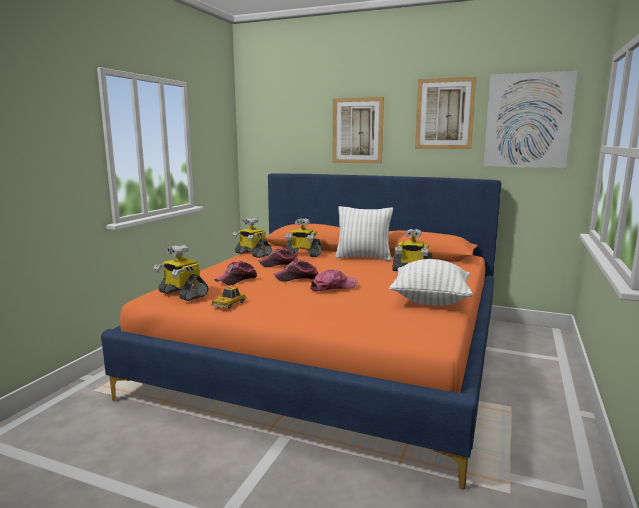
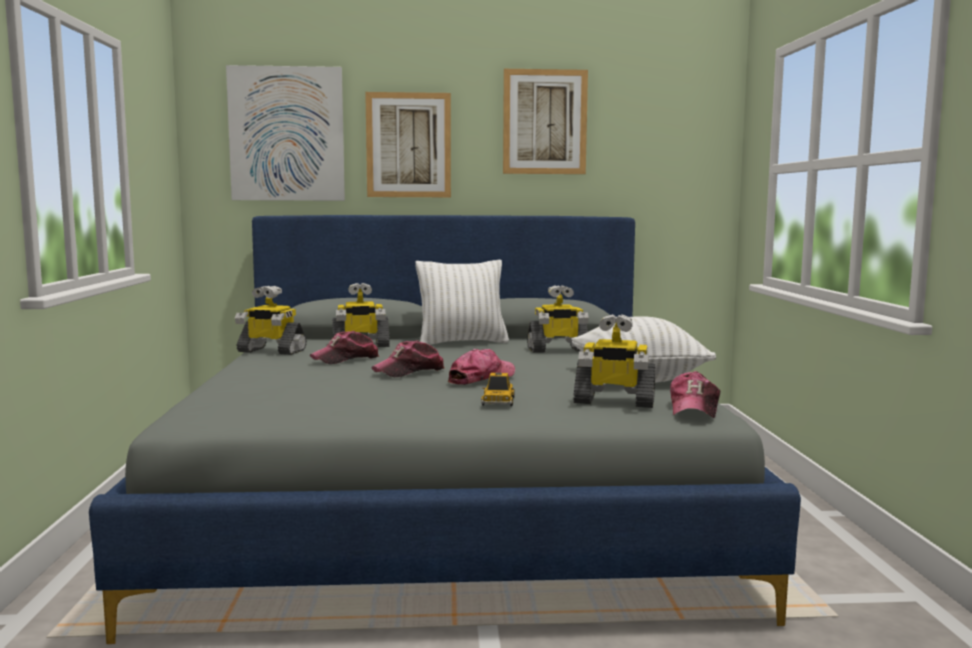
camera: 25 degrees left, 5 degrees down
orange bed [101,173,502,489] -> grey bed [89,215,801,644]
toy robot [153,245,208,301] -> toy robot moved to [574,314,655,408]
toy car [211,286,247,309] -> toy car moved to [481,373,515,406]
cap [215,261,257,285] -> cap moved to [670,371,720,418]
picture [483,71,578,168] -> picture moved to [226,65,345,201]

